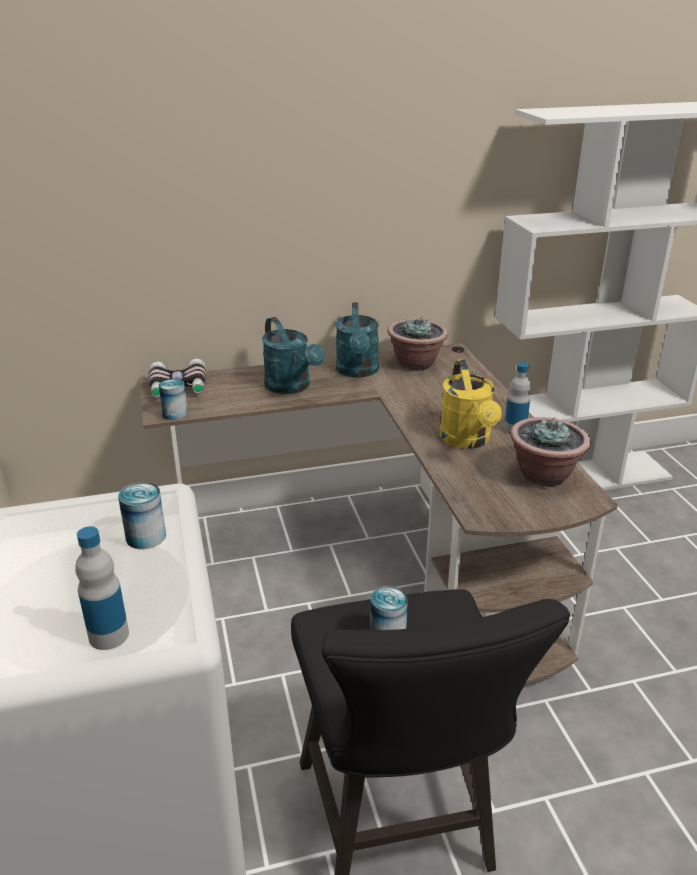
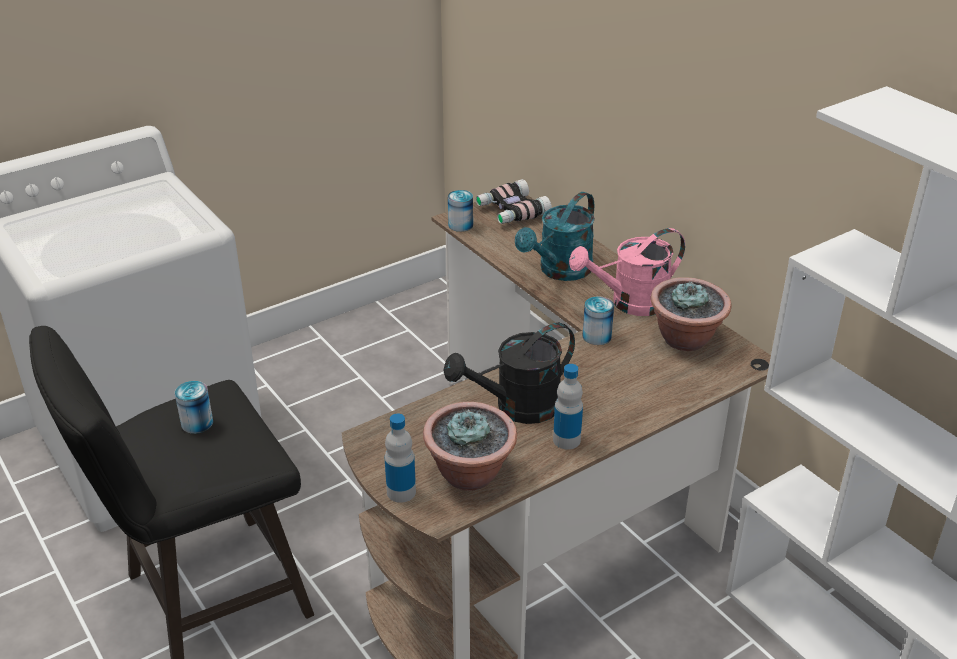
camera: 70 degrees right, 5 degrees up
bottle [75,526,129,650] -> bottle moved to [384,414,416,503]
can [118,482,166,549] -> can moved to [583,296,614,345]
turquoise watering can [336,302,379,378] -> pink watering can [569,228,685,316]
yellow watering can [439,359,502,449] -> black watering can [443,323,575,424]

